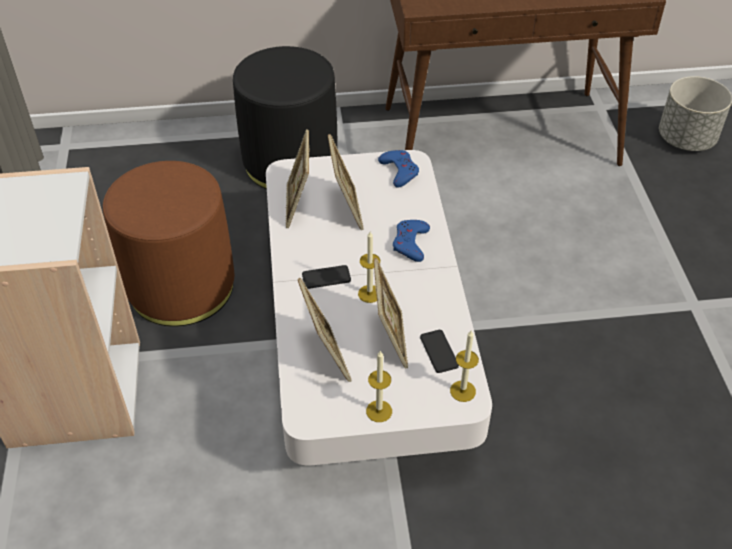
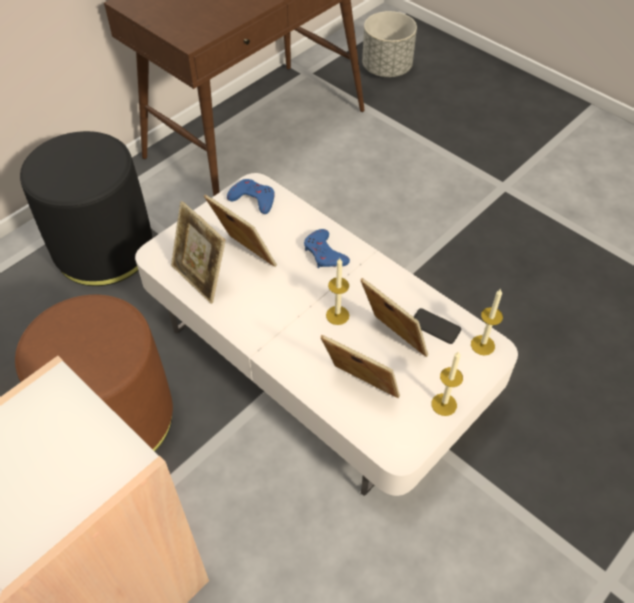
camera: 40 degrees left, 5 degrees up
phone [302,265,351,289] -> none

